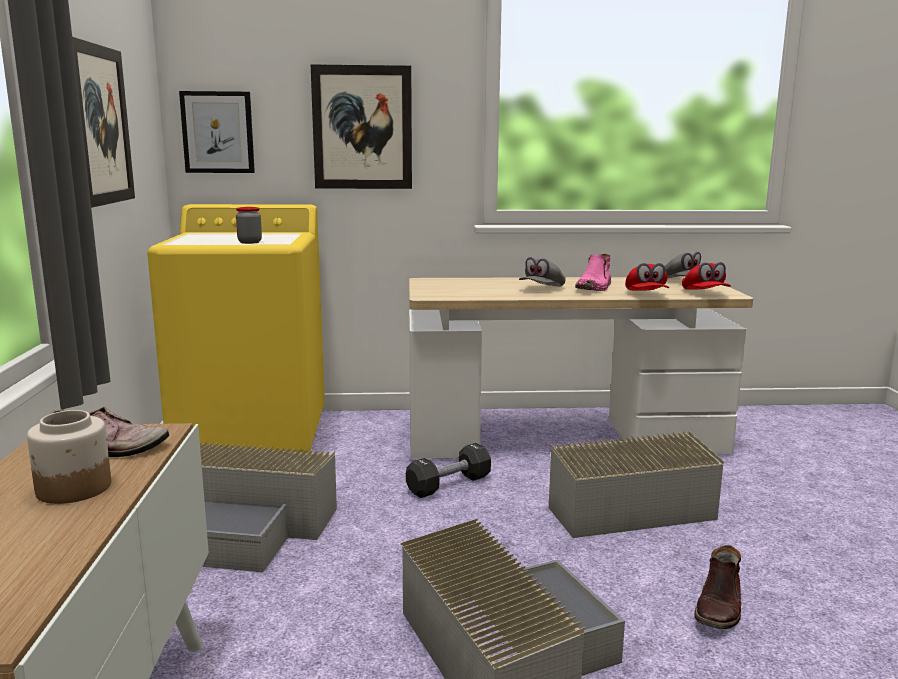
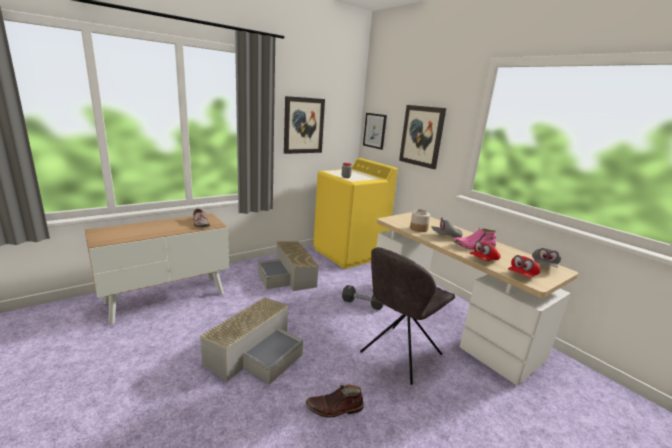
camera: 55 degrees right, 5 degrees up
jar [27,410,111,504] -> jar moved to [410,209,430,232]
grey storage box [549,431,724,538] -> grey chair [360,247,455,385]

